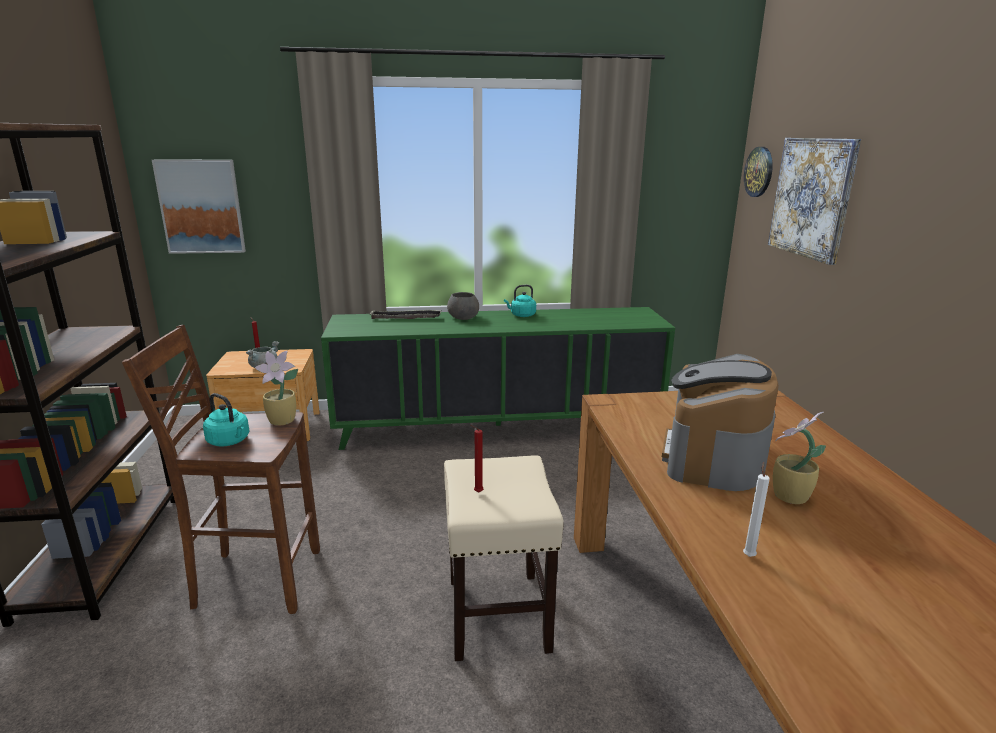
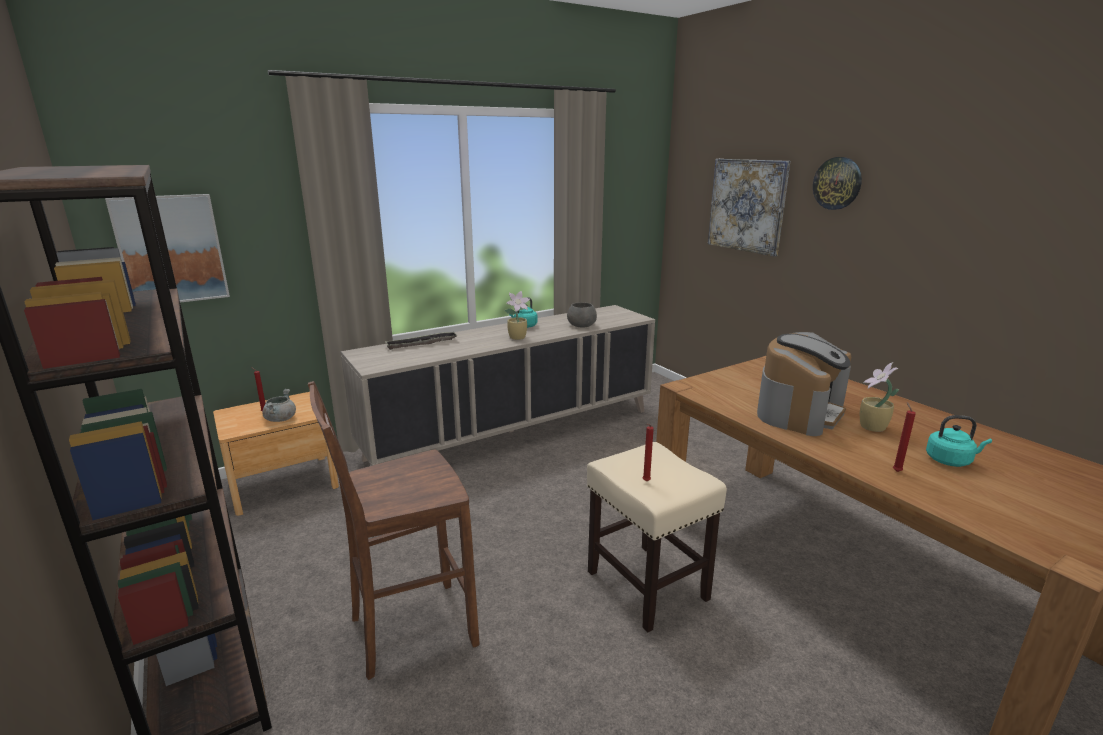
camera: 25 degrees left, 0 degrees up
turquoise kettle [203,393,249,447] -> turquoise kettle moved to [926,415,992,467]
potted plant [255,351,298,425] -> potted plant moved to [504,291,530,340]
green cabinet [321,307,675,450] -> beige cabinet [341,305,655,466]
grey bowl [447,292,479,320] -> grey bowl moved to [567,302,597,328]
coffee machine [662,354,779,491] -> coffee machine turned 135 degrees counterclockwise [757,332,851,436]
white candle [743,462,770,557] -> red candle [893,402,916,472]
wall clock [744,147,773,197] -> wall clock moved to [813,157,862,210]

